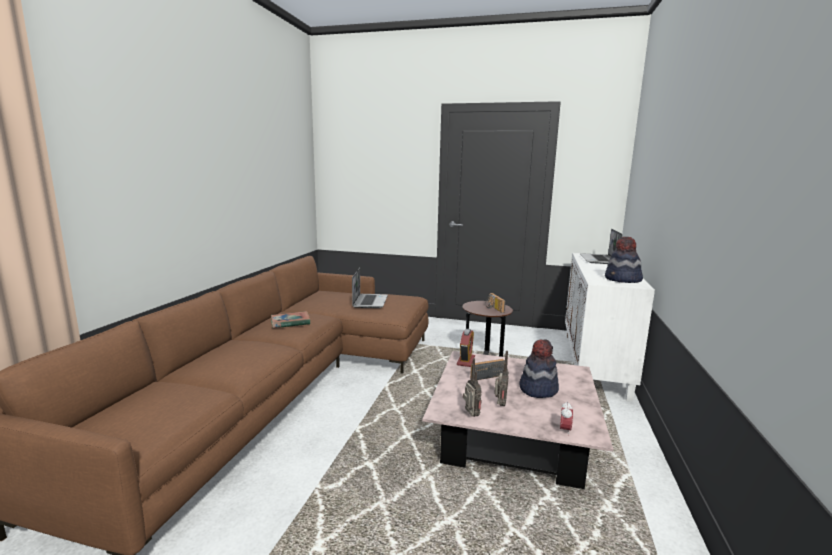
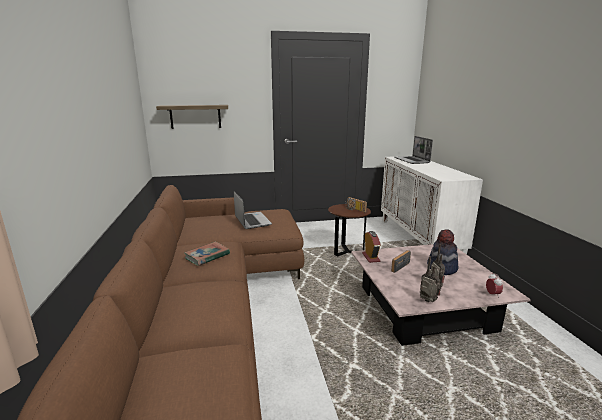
camera: 25 degrees left, 5 degrees up
hat [605,237,643,283] -> none
none -> shelf [156,105,228,129]

